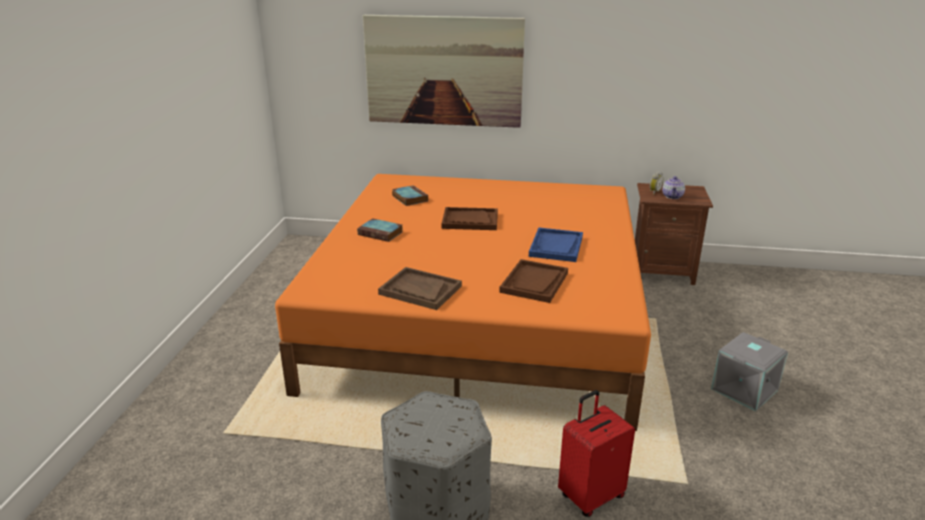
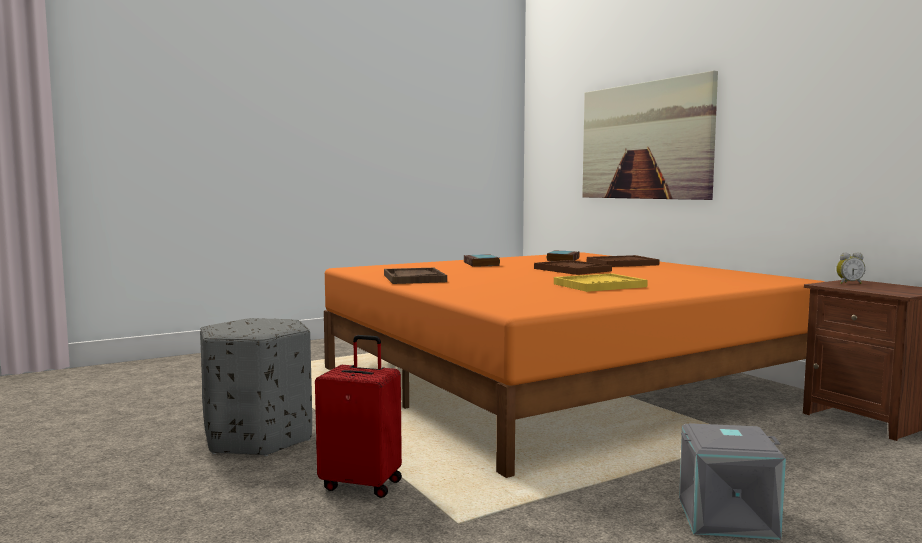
camera: 50 degrees right, 20 degrees down
brown tray [499,259,568,303] -> brown tray moved to [587,255,660,267]
blue tray [529,228,583,262] -> yellow tray [554,273,648,292]
teapot [662,176,685,199] -> none

